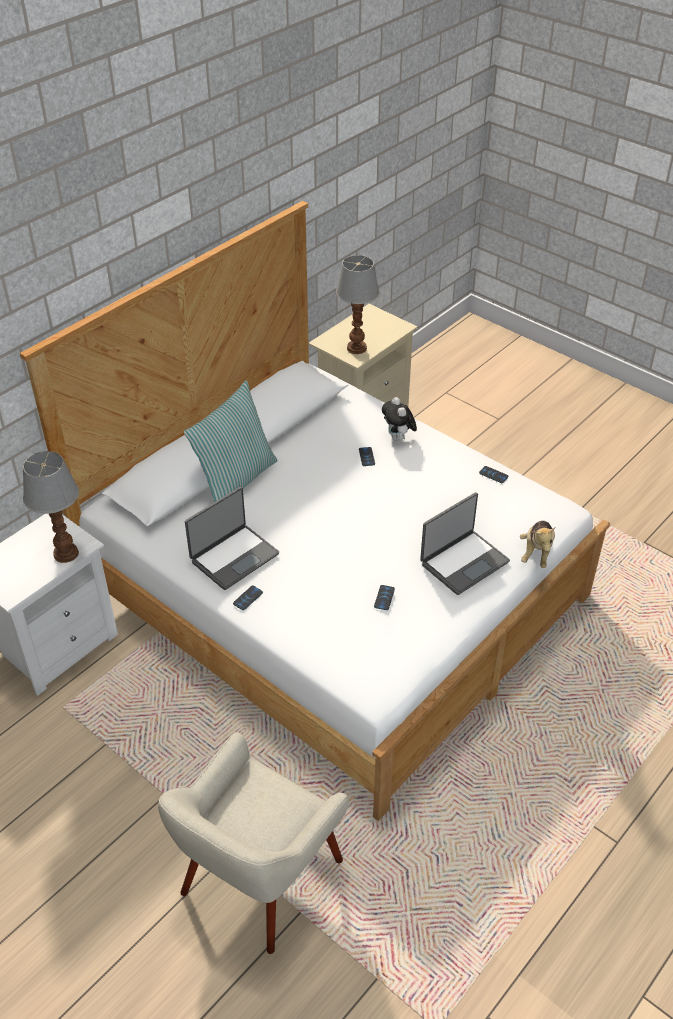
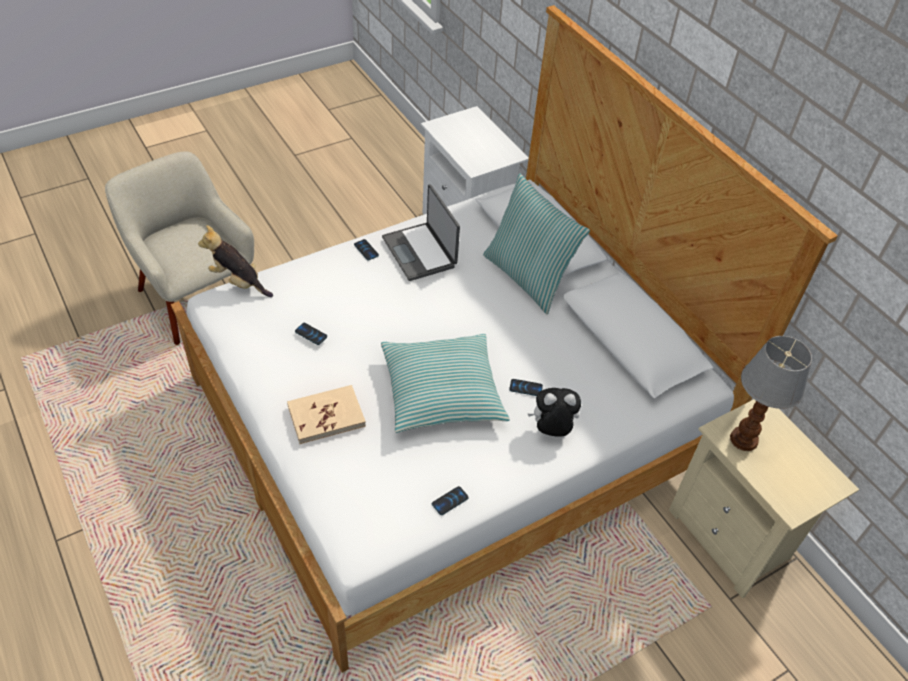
camera: 105 degrees right, 5 degrees up
table lamp [23,451,79,563] -> none
laptop [420,492,510,595] -> beige book [287,385,366,444]
plush toy [520,521,555,568] -> plush toy moved to [198,225,273,297]
none -> pillow [381,334,510,433]

